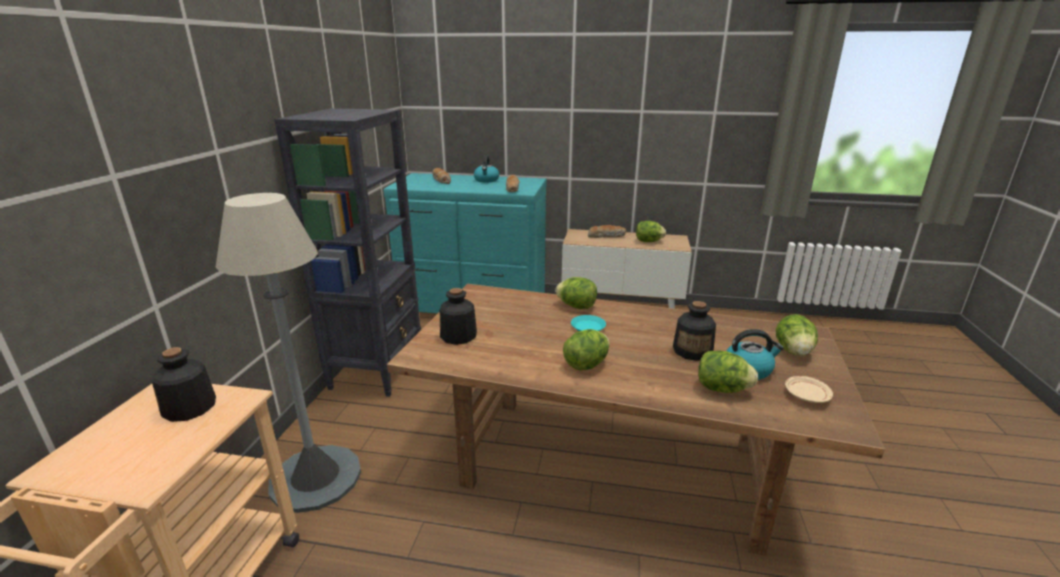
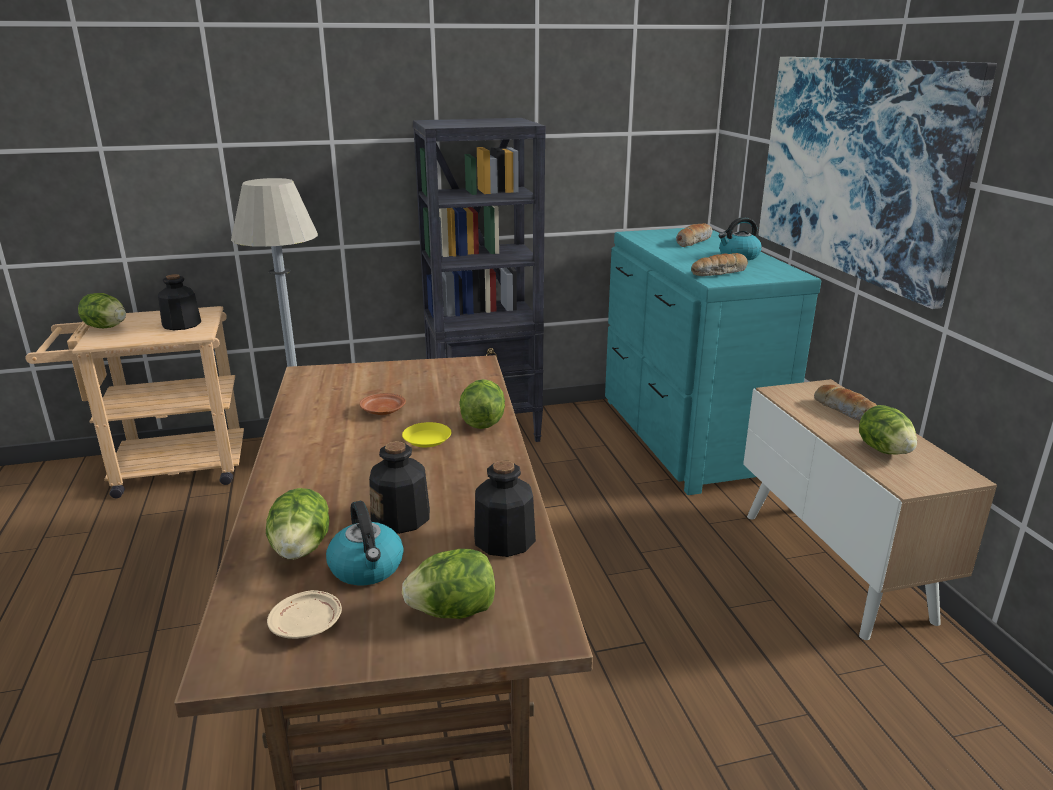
camera: 65 degrees right, 0 degrees up
bottle [440,288,477,345] -> bottle moved to [474,460,536,557]
lettuce [563,329,610,370] -> lettuce moved to [78,293,126,328]
turquoise plate [571,315,606,331] -> yellow plate [402,422,451,447]
none -> brown plate [359,393,406,415]
none -> picture [759,57,997,309]

